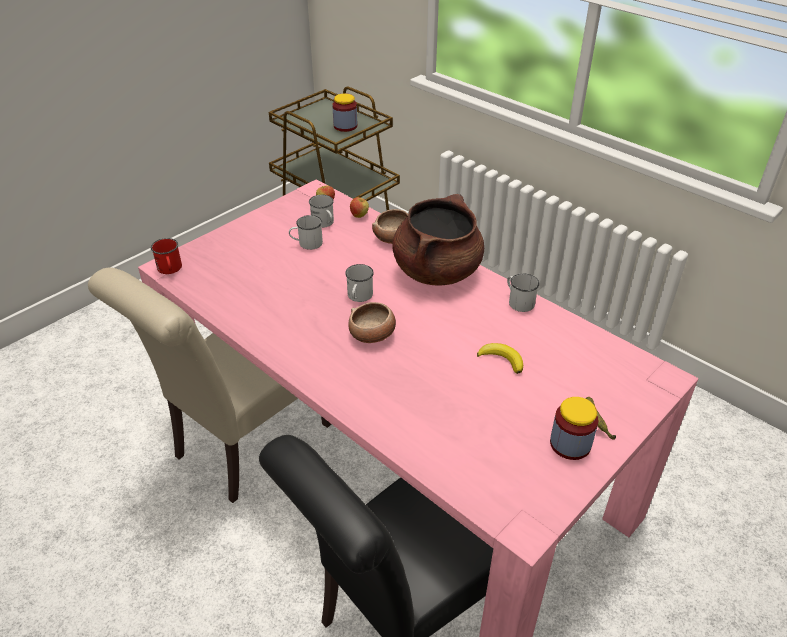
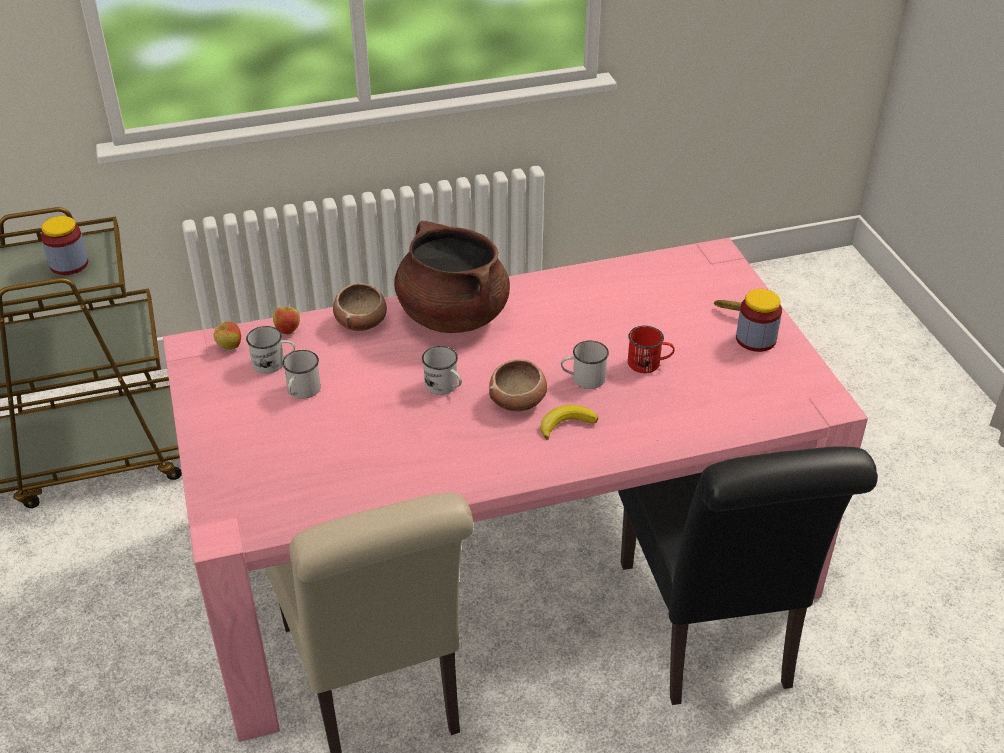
camera: 60 degrees left, 0 degrees up
red mug [151,238,182,274] -> red mug moved to [628,326,674,373]
banana [477,343,523,374] -> banana moved to [540,405,598,440]
white mug [507,273,540,312] -> white mug moved to [561,341,609,389]

